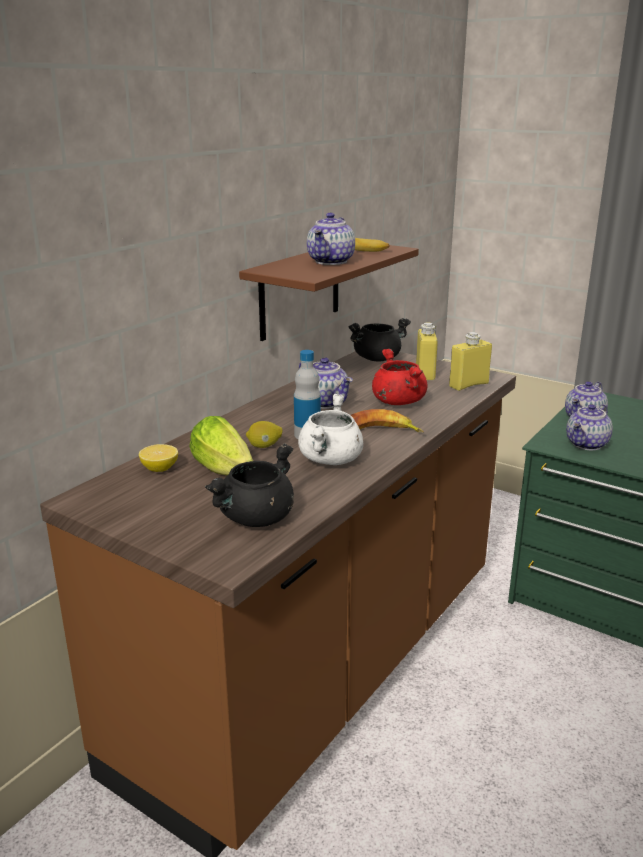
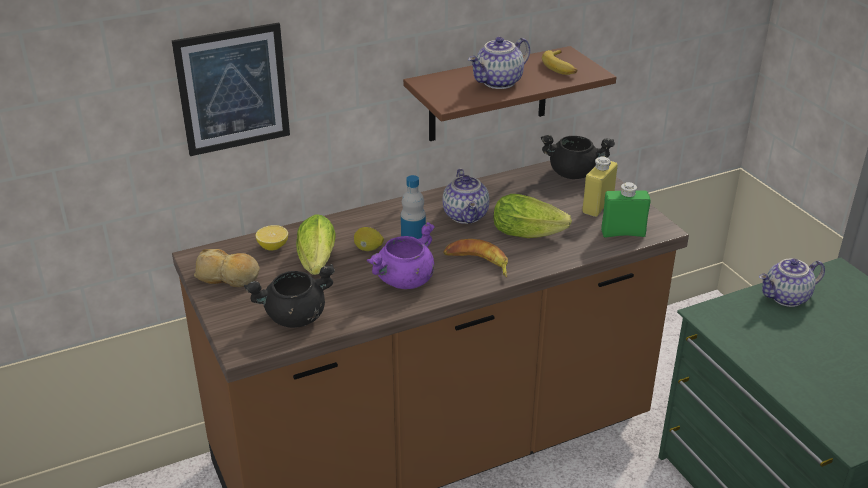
camera: 30 degrees right, 10 degrees up
white cooking pot [298,394,363,465] -> purple cooking pot [367,222,435,289]
red cooking pot [372,349,428,405] -> lettuce [494,194,572,238]
yellow bottle [449,332,492,391] -> green bottle [601,182,650,237]
teapot [566,404,613,450] -> none
none -> picture [172,22,290,156]
none -> bread [194,249,260,287]

